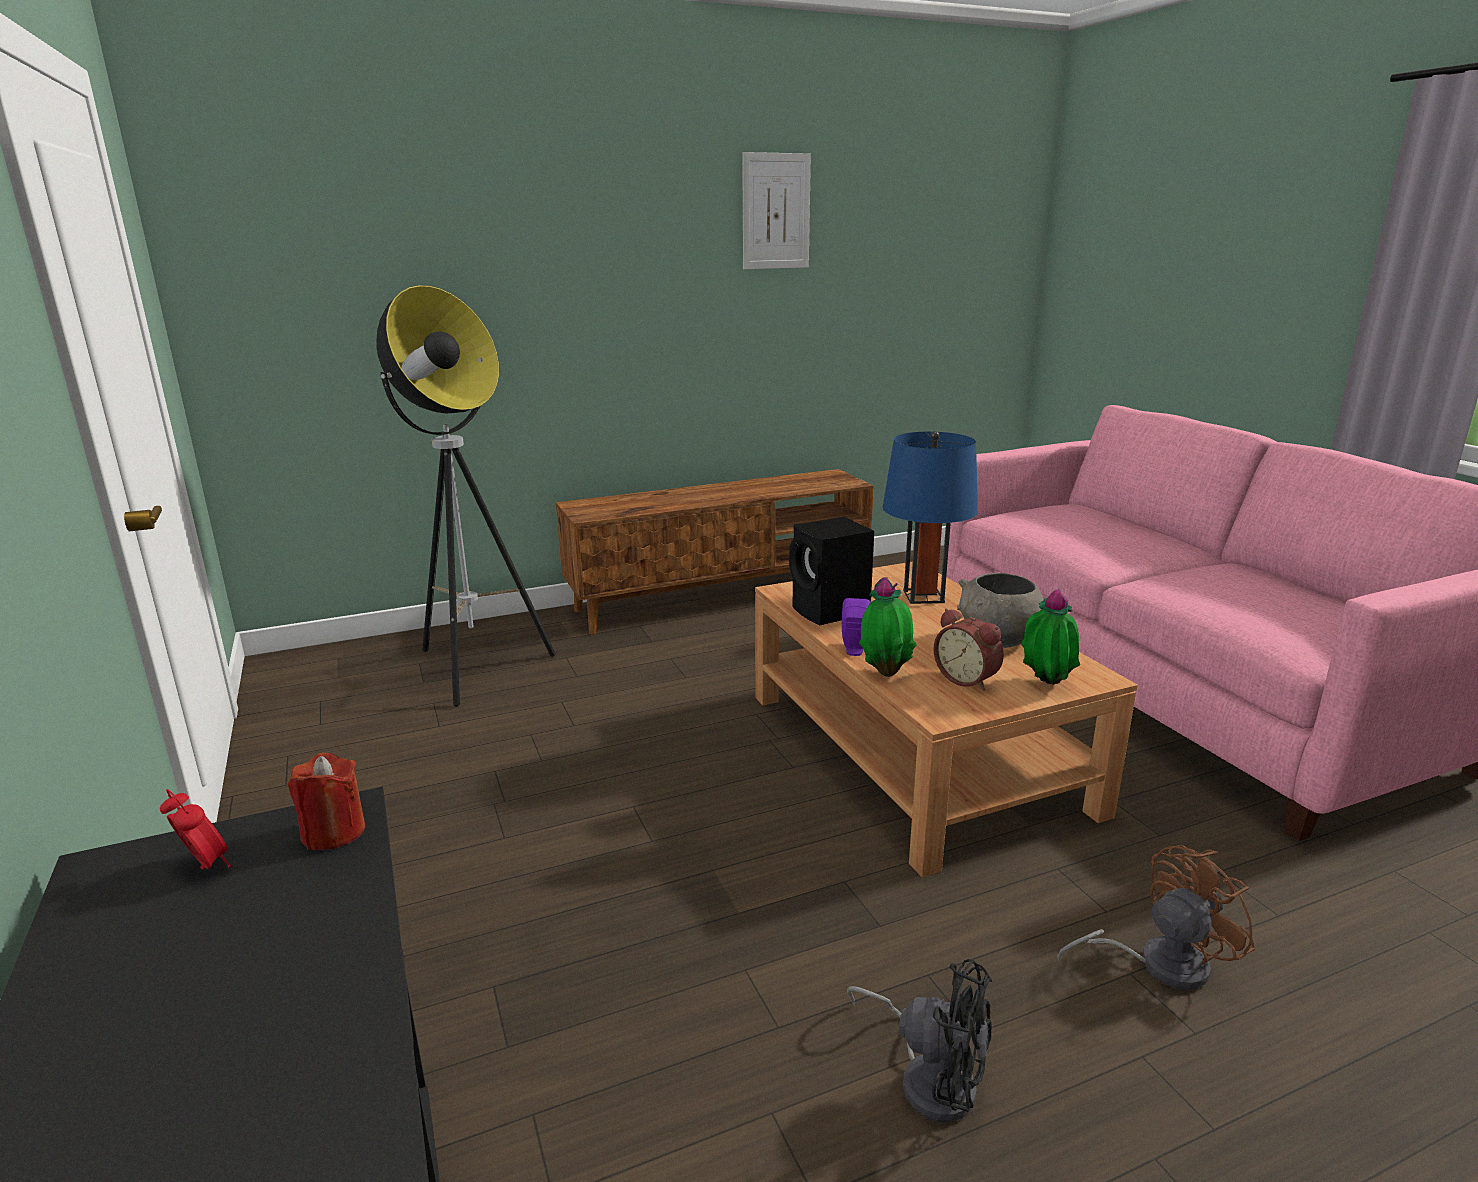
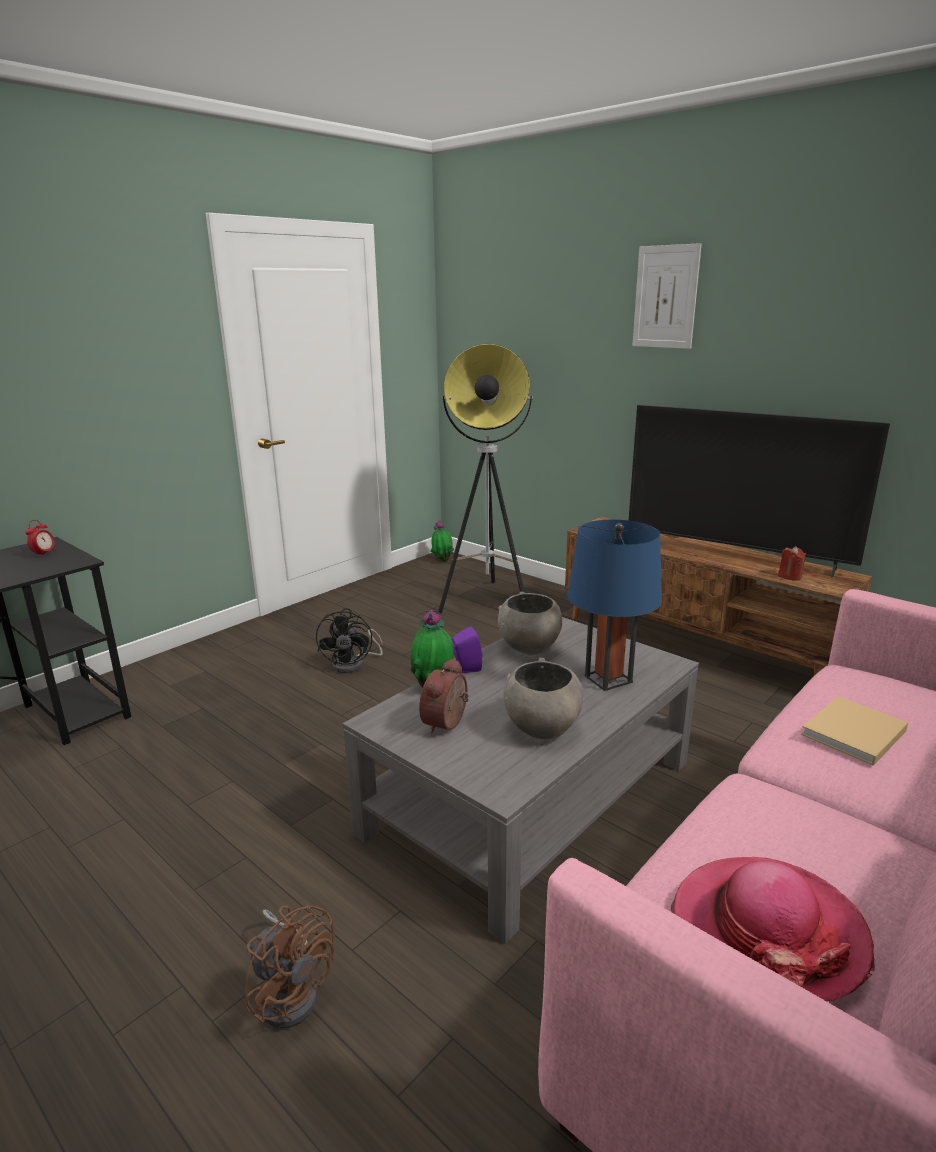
camera: 65 degrees right, 0 degrees up
red candle [288,753,365,850] -> red candle moved to [778,546,806,580]
picture [742,152,811,269] -> picture moved to [632,243,702,349]
brown coffee table [755,561,1138,877] -> grey coffee table [343,617,699,944]
black speaker [789,517,874,625] -> grey bowl [498,592,562,655]
black fan [847,959,992,1122] -> black fan moved to [316,608,383,673]
potted plant [1021,589,1080,685] -> potted plant moved to [430,520,454,562]
none -> television [629,405,890,578]
none -> hat [671,857,875,1001]
none -> beige book [801,696,909,766]

